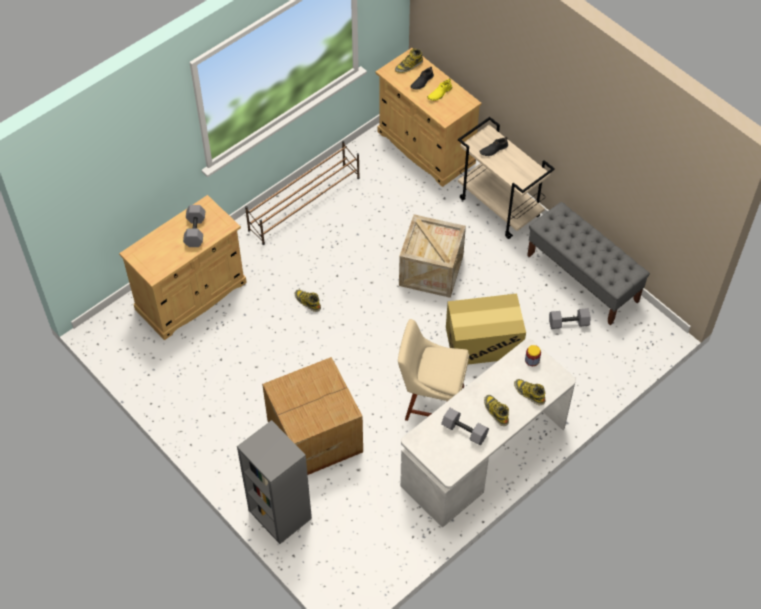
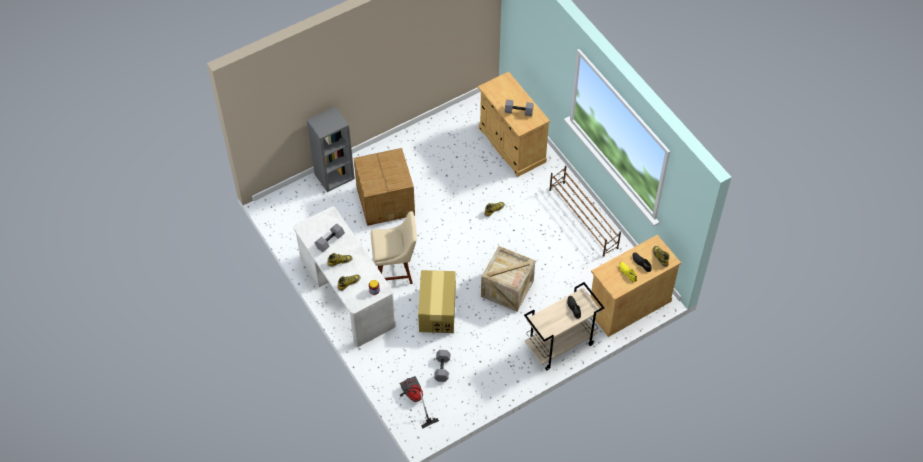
camera: 100 degrees right, 0 degrees up
beige chair [398,319,469,421] -> beige chair turned 60 degrees clockwise [371,211,417,284]
grey bench [527,202,650,325] -> none
none -> vacuum cleaner [399,376,439,429]

